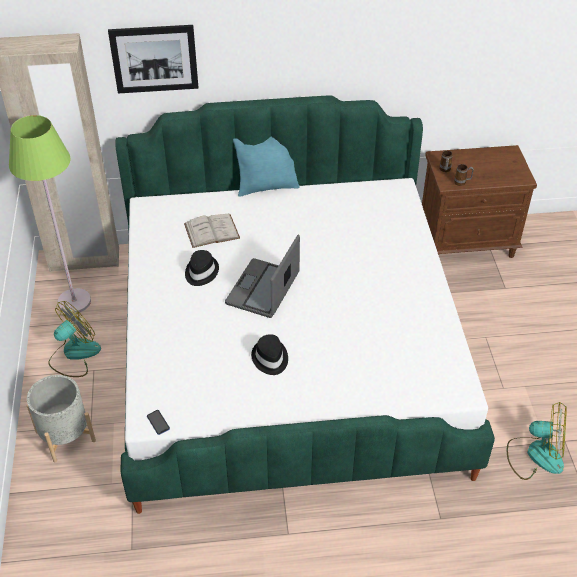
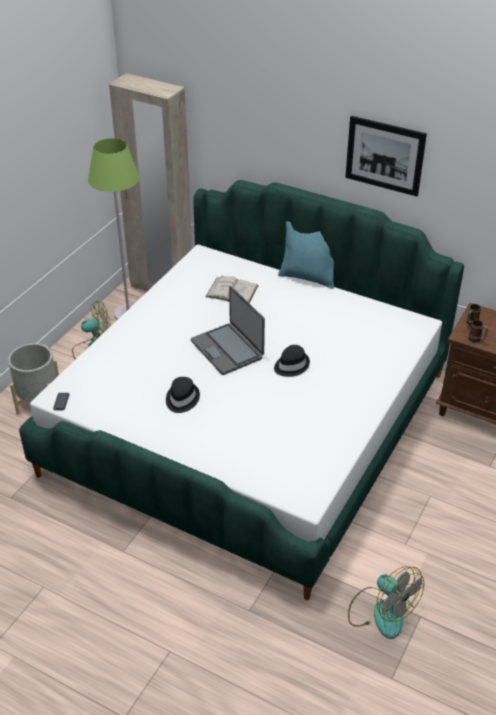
camera: 35 degrees right, 5 degrees down
picture [108,25,199,94] -> picture moved to [345,116,427,196]
black hat [185,250,219,286] -> black hat moved to [274,345,310,377]
laptop [225,235,300,318] -> laptop turned 90 degrees counterclockwise [191,286,265,375]

